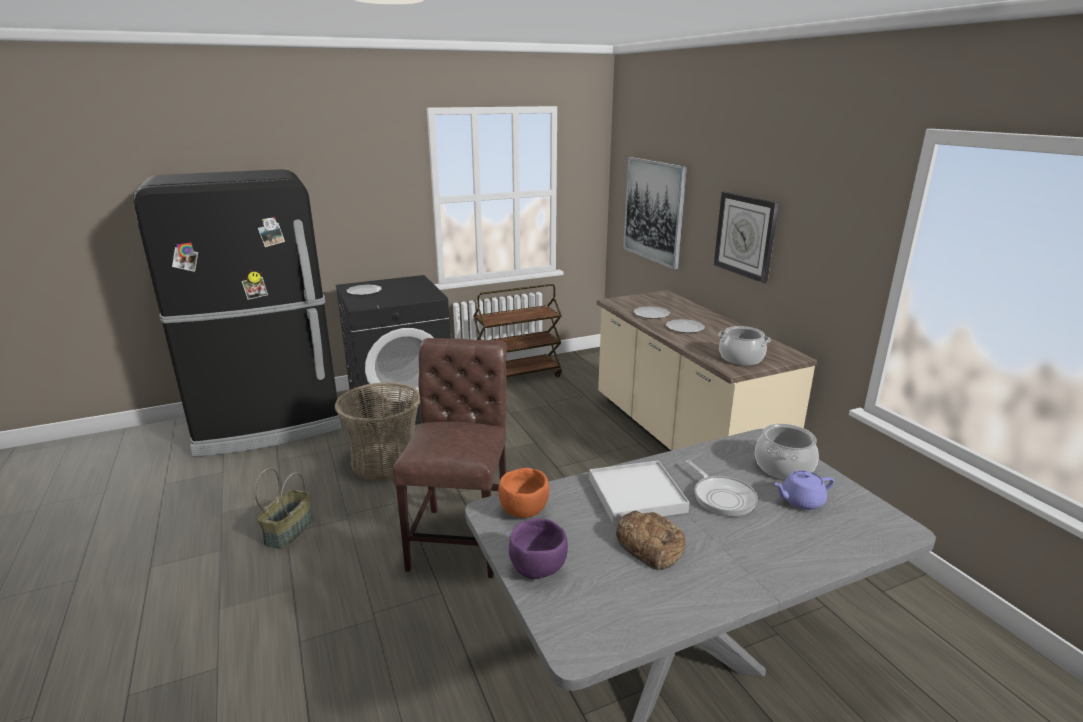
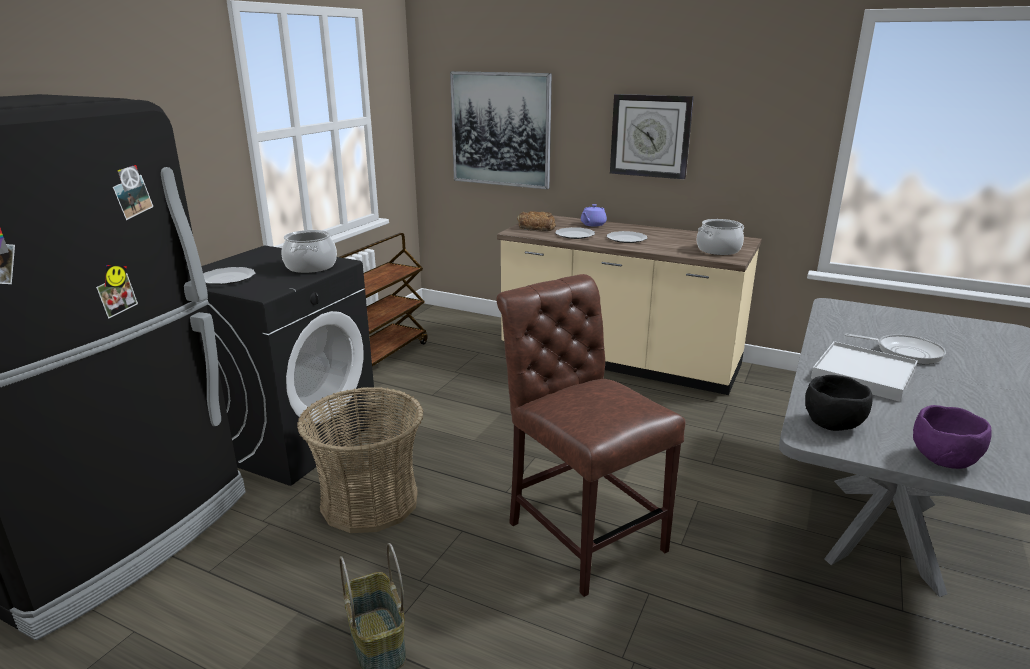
camera: 40 degrees left, 0 degrees up
orange bowl [498,468,549,518] -> black bowl [805,375,873,431]
bread [616,510,686,570] -> bread moved to [517,211,556,231]
cooking pot [755,424,819,480] -> cooking pot moved to [281,230,337,273]
purple teapot [774,471,834,510] -> purple teapot moved to [581,204,607,227]

